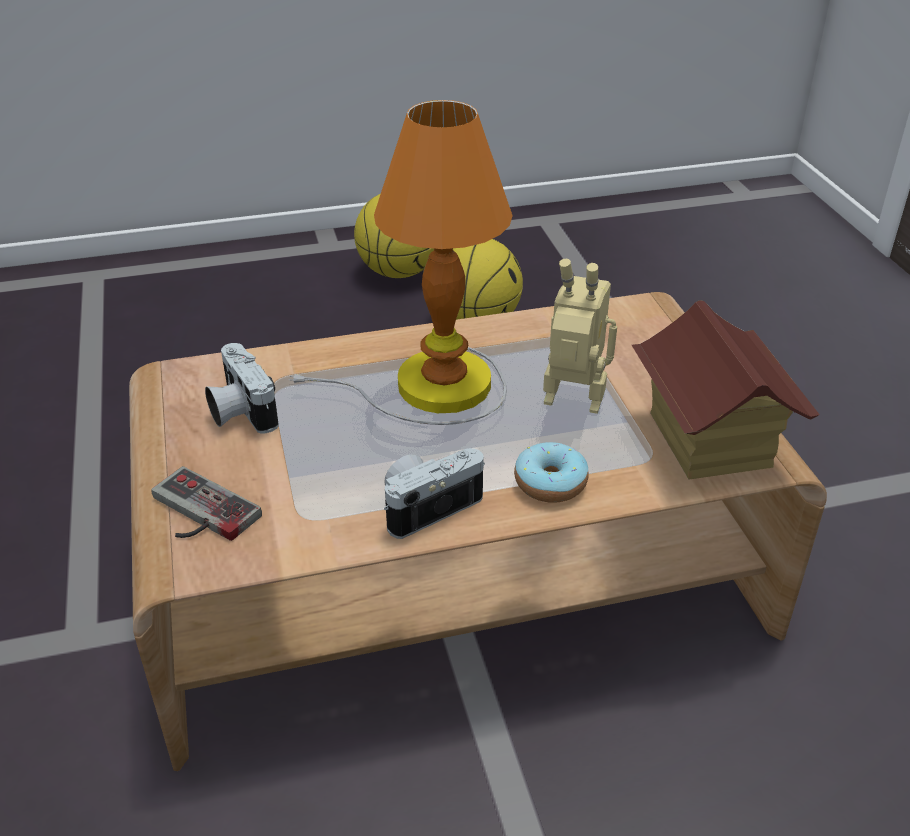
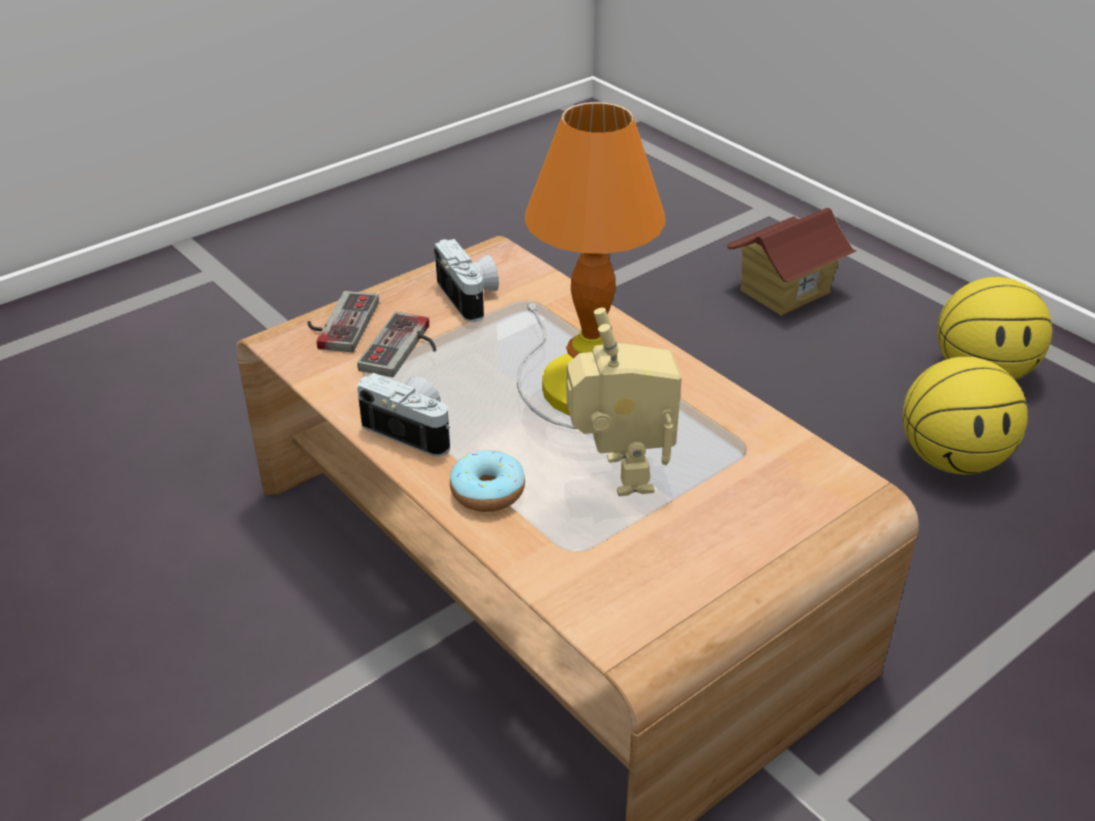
camera: 65 degrees right, 0 degrees up
camera [205,343,279,434] -> camera turned 120 degrees clockwise [434,239,499,322]
toy house [632,300,820,479] -> toy house moved to [726,208,857,316]
none -> game controller [357,312,436,377]

